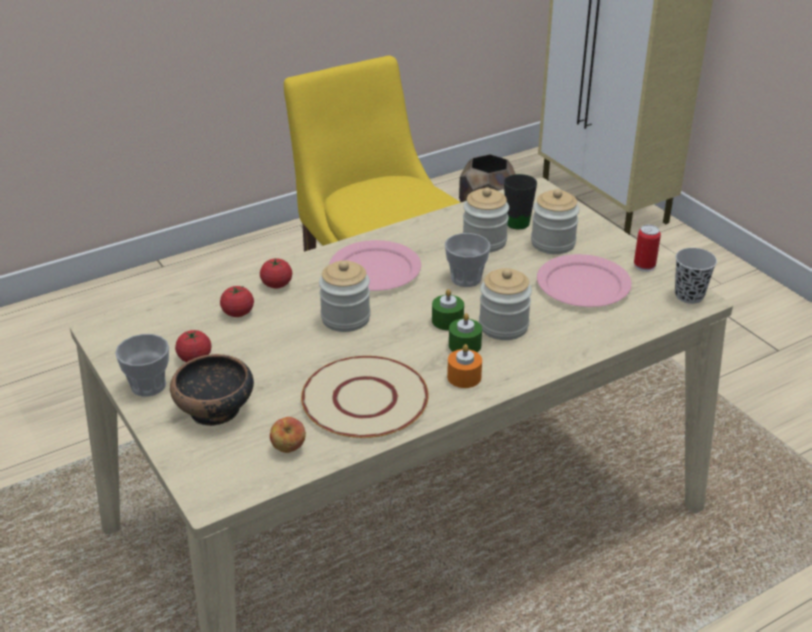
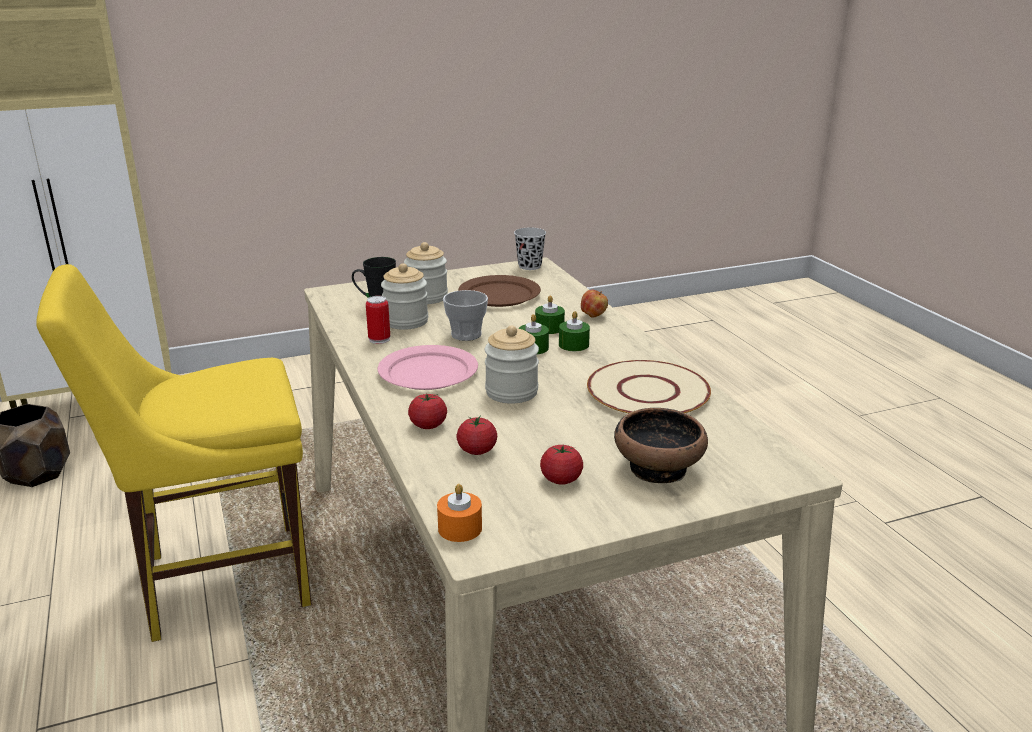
camera: 80 degrees left, 10 degrees down
cup [115,334,169,396] -> none
apple [270,417,306,453] -> apple moved to [581,290,608,318]
orange candle [447,344,482,388] -> orange candle moved to [437,484,482,542]
jar [479,268,532,340] -> green candle [535,295,565,334]
pink plate [537,254,632,307] -> brown plate [458,275,541,307]
can [634,225,661,272] -> can moved to [366,296,390,344]

